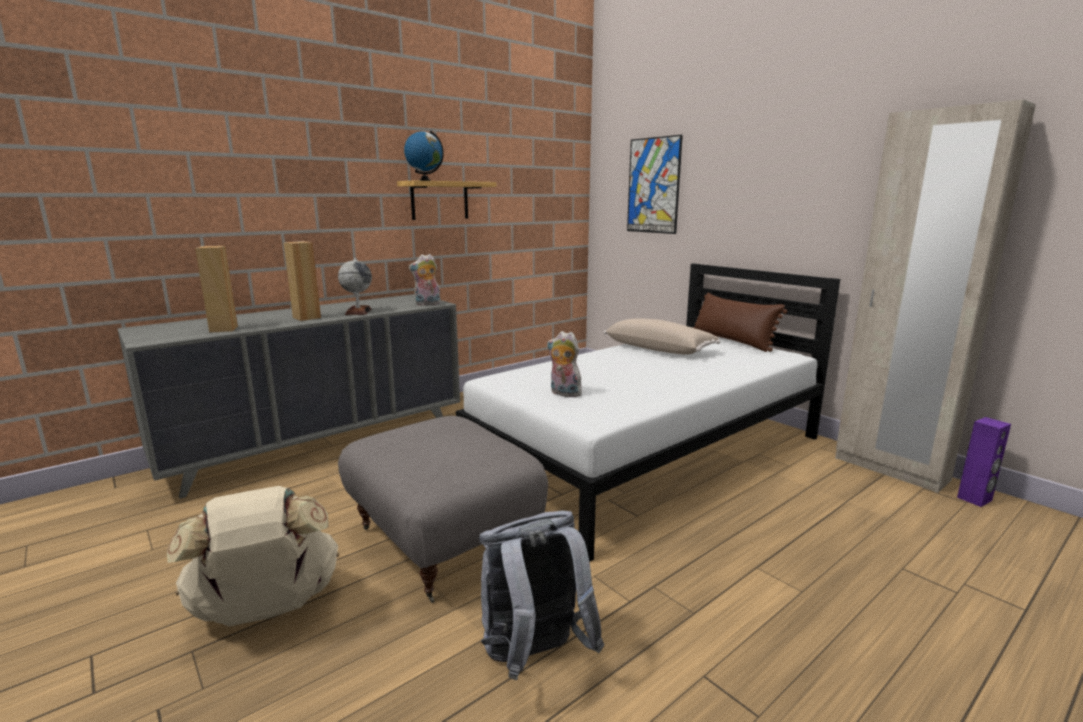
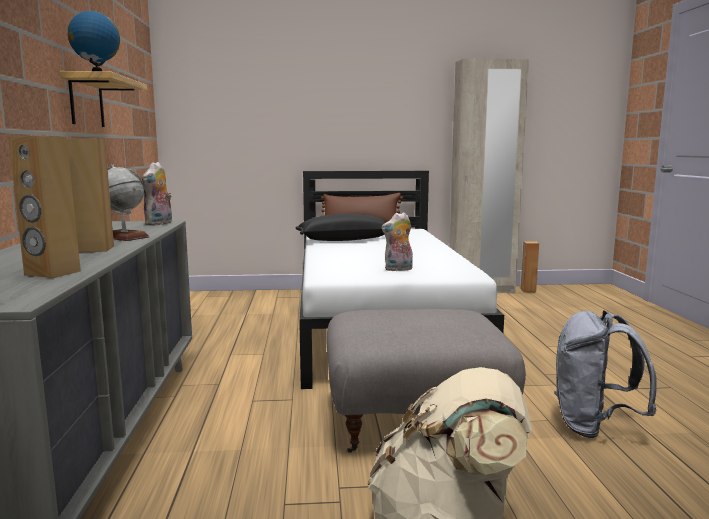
camera: 55 degrees left, 5 degrees down
beige pillow [603,318,720,355] -> black pillow [296,214,386,241]
picture [627,135,683,234] -> none
purple speaker [957,417,1011,507] -> brown speaker [521,241,539,292]

